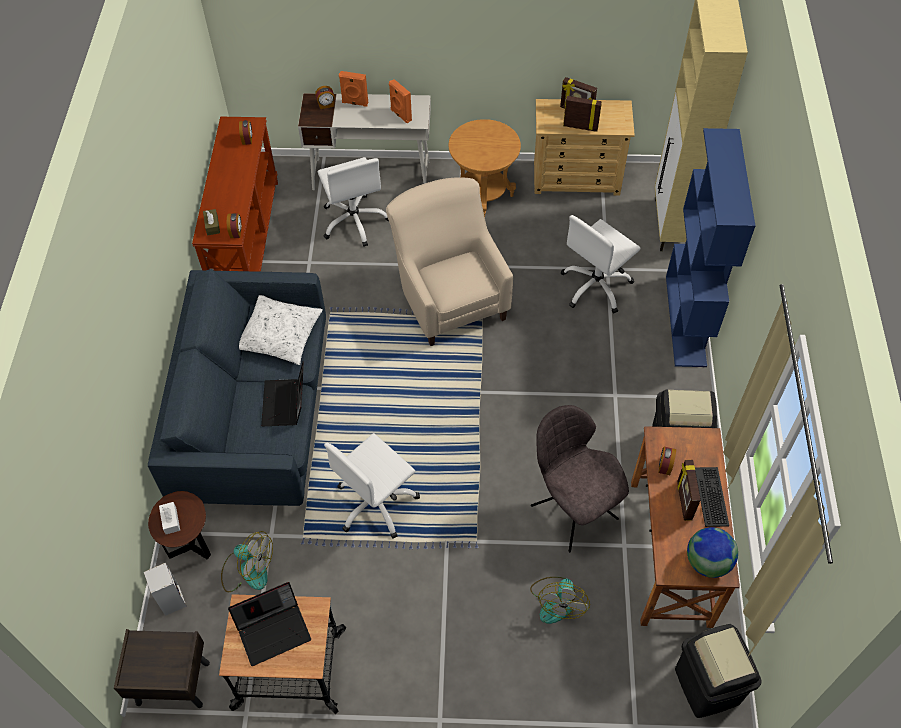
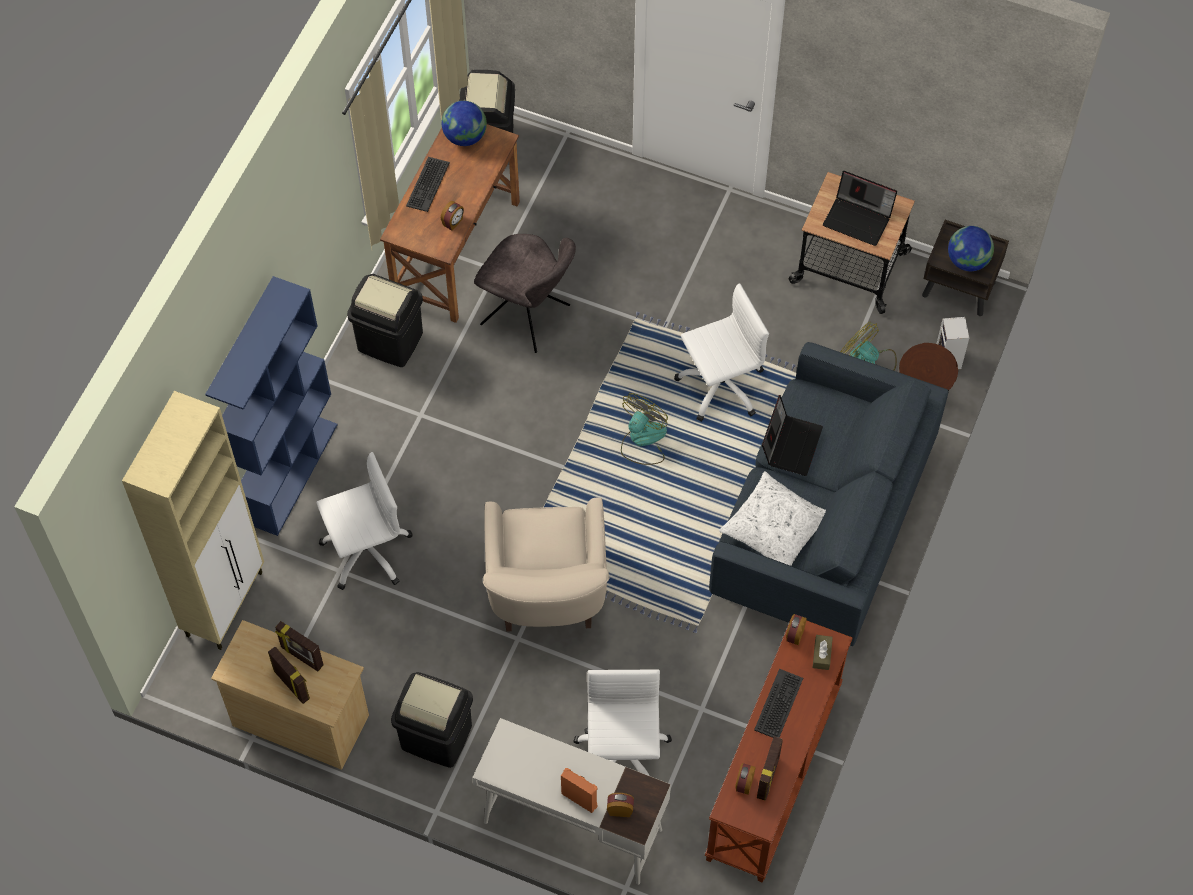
camera: 160 degrees left, 5 degrees up
white tissue box [159,502,180,534] -> none
laptop [228,582,311,666] -> laptop turned 150 degrees counterclockwise [823,171,897,246]
orange speaker [389,79,412,124] -> none
brown side table [449,119,521,217] -> black trash can [391,672,473,768]
fan [530,577,590,624] -> fan moved to [621,393,668,465]
grey chair [531,405,629,552] -> grey chair turned 45 degrees counterclockwise [474,234,576,353]
picture frame [677,460,701,521] -> picture frame moved to [757,736,783,800]
none -> keyboard [754,669,803,738]
none -> globe [948,226,994,271]

